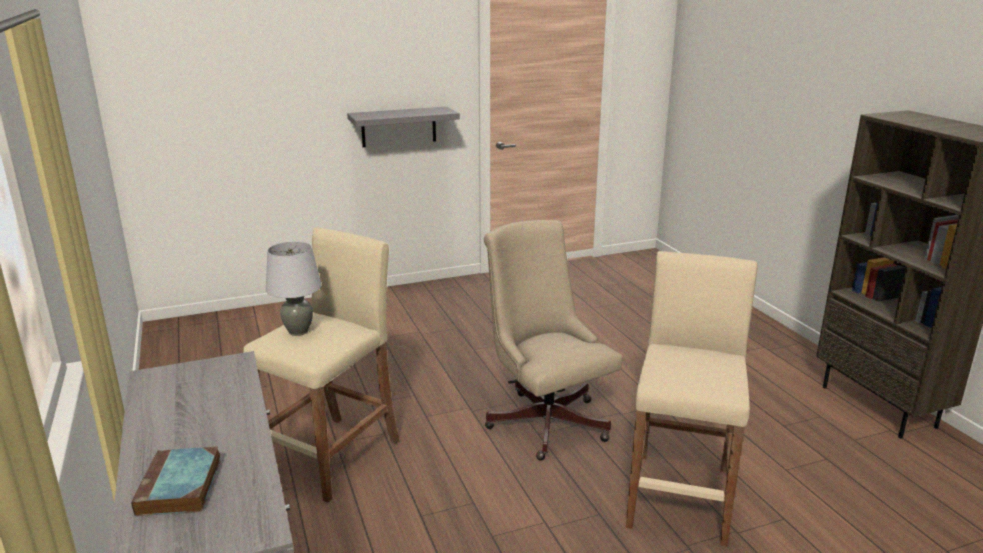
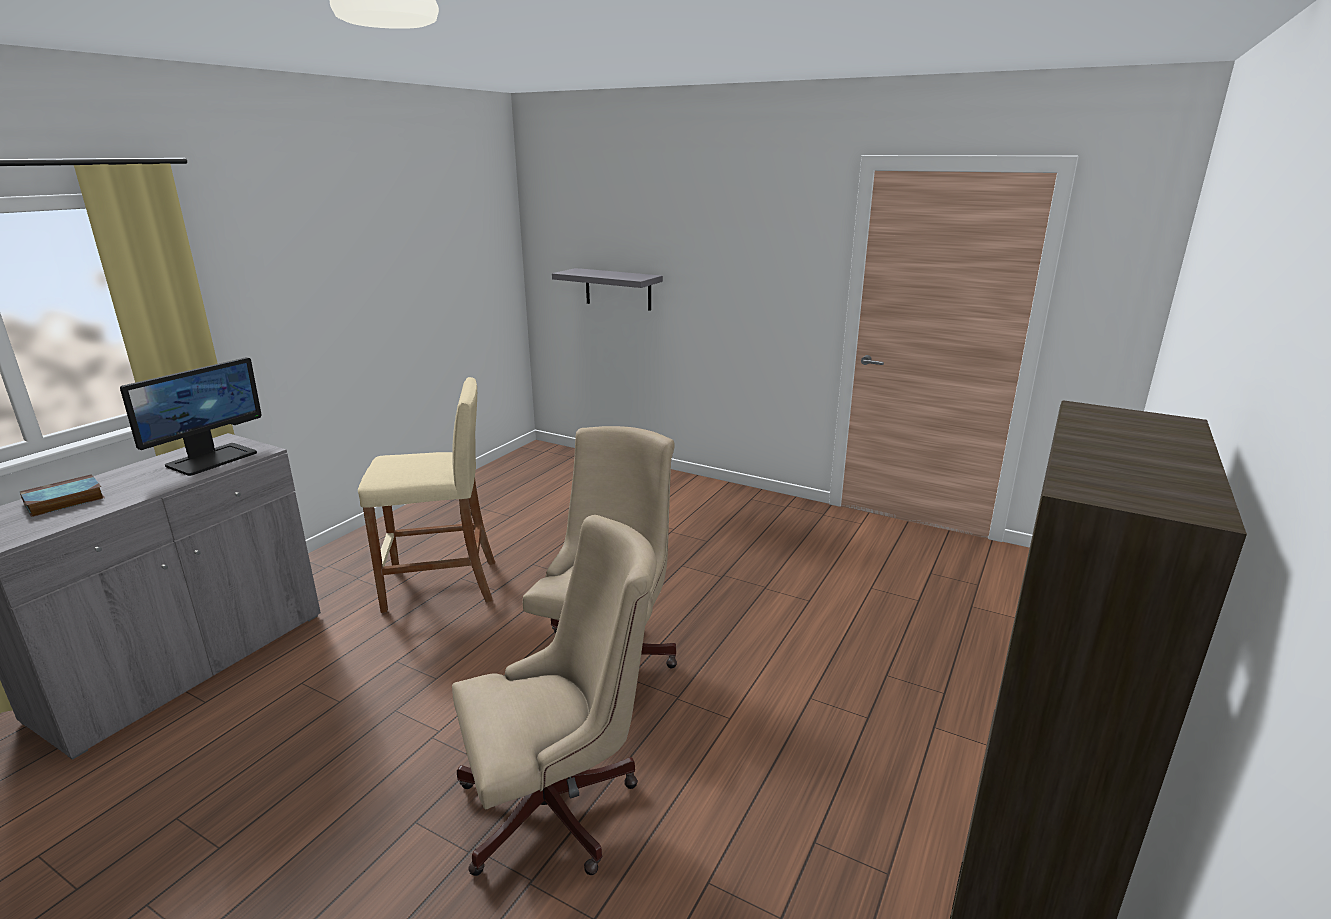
camera: 50 degrees right, 0 degrees up
grey table lamp [266,241,322,336] -> none
grey shelf [347,106,460,147] -> grey shelf moved to [552,268,663,311]
beige stool [626,251,758,547] -> beige office chair [452,515,657,876]
none -> monitor [120,357,262,476]

